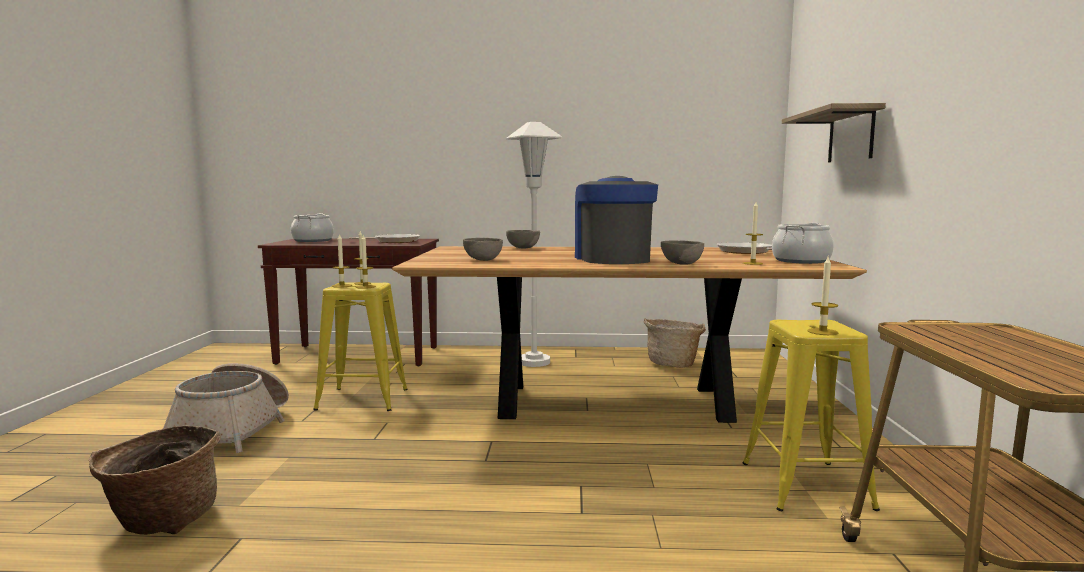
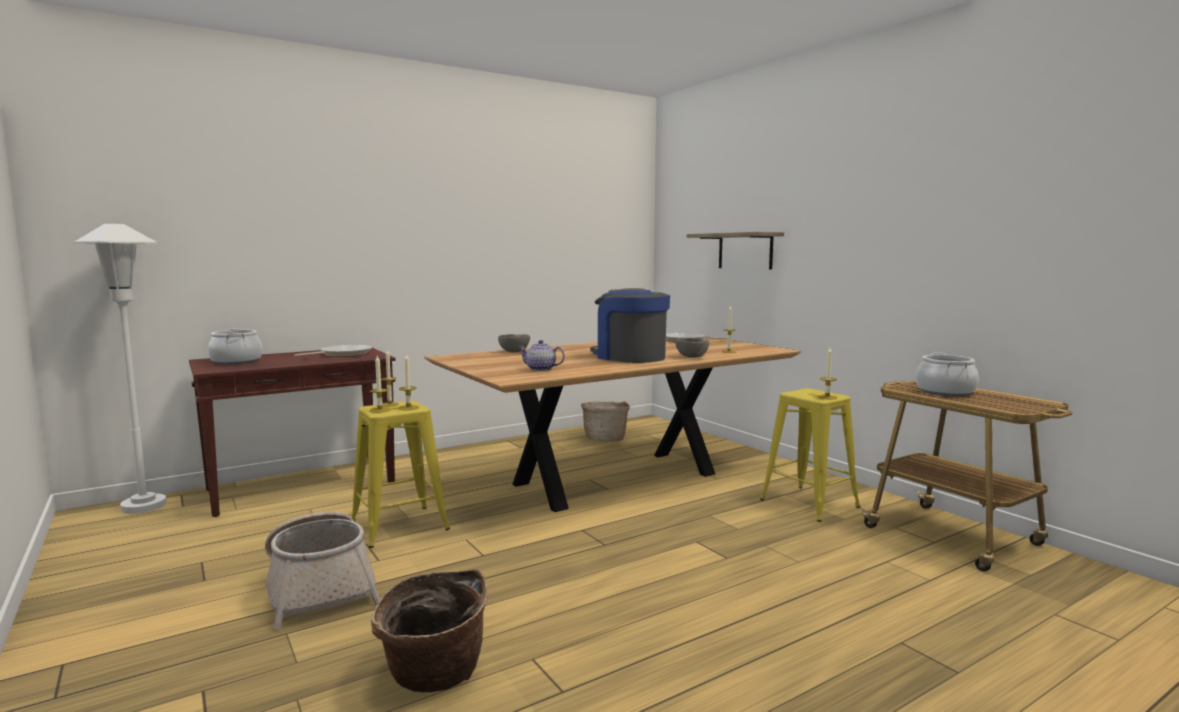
camera: 35 degrees left, 0 degrees up
grey bowl [463,238,503,261] -> teapot [518,340,565,371]
white floor lamp [506,122,563,367] -> white floor lamp moved to [74,224,166,514]
cooking pot [772,223,834,264] -> cooking pot moved to [916,352,979,396]

